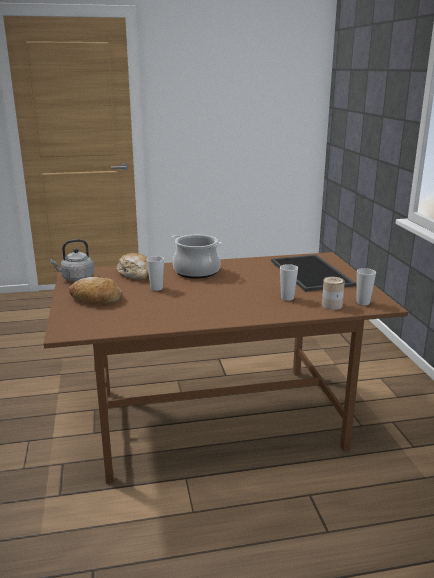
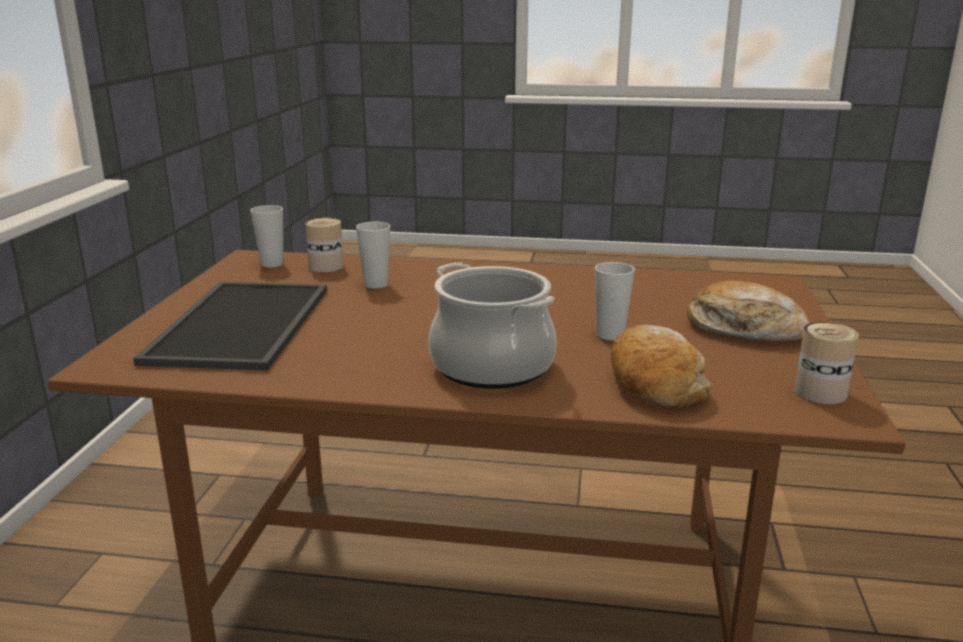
camera: 160 degrees left, 0 degrees up
grey kettle [50,239,94,281] -> can [794,322,859,404]

